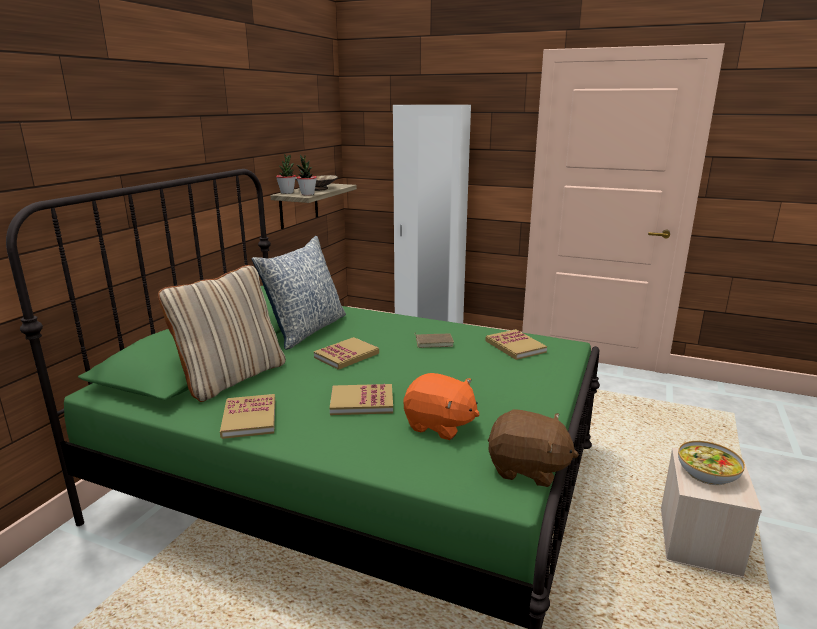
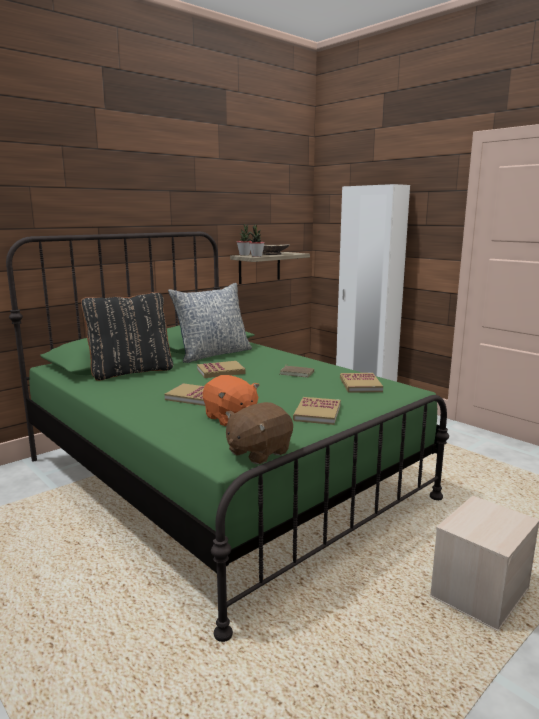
camera: 25 degrees right, 5 degrees down
beige pillow [158,265,286,402] -> black pillow [81,292,173,381]
book [220,394,275,439] -> book moved to [293,397,341,425]
brown plush toy [488,409,579,487] -> brown plush toy turned 90 degrees clockwise [225,402,293,464]
bowl [678,441,745,485] -> none

